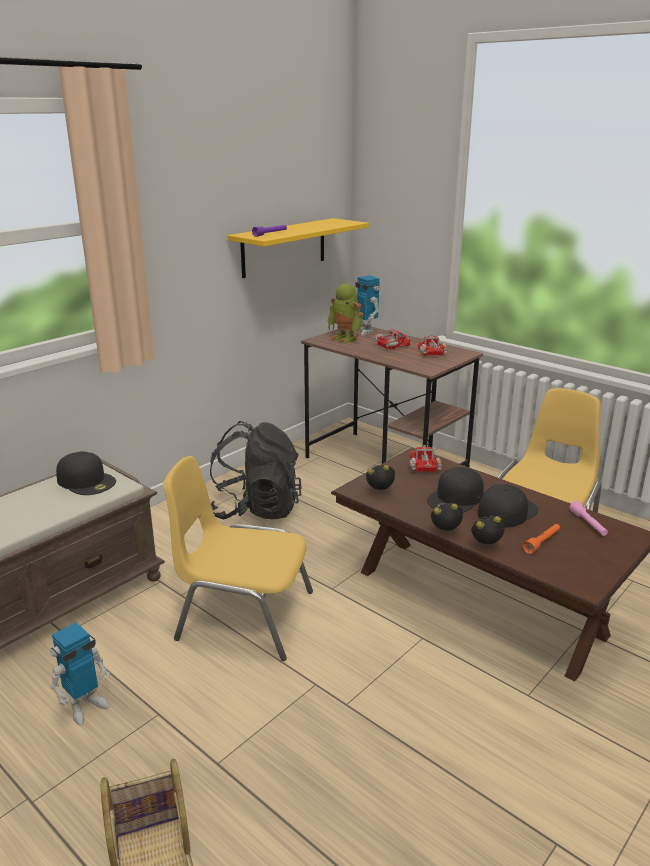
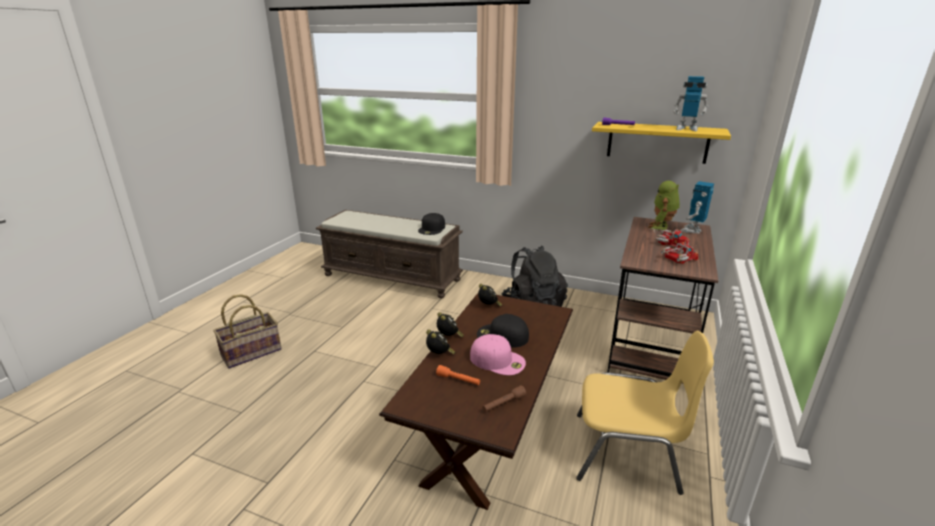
camera: 70 degrees right, 0 degrees up
toy robot [50,622,110,726] -> toy robot moved to [673,76,708,131]
yellow chair [163,456,313,661] -> none
toy truck [410,445,442,472] -> none
black cap [478,484,538,528] -> pink cap [470,334,526,375]
pink flashlight [570,501,608,536] -> brown flashlight [483,385,526,412]

